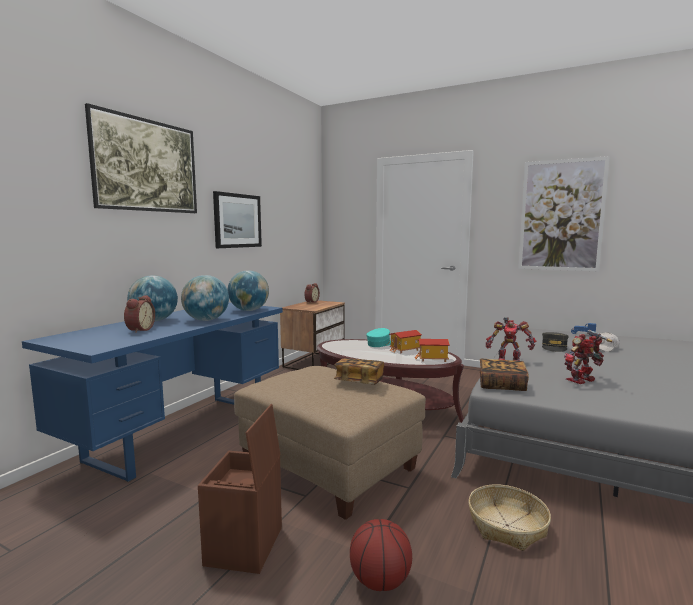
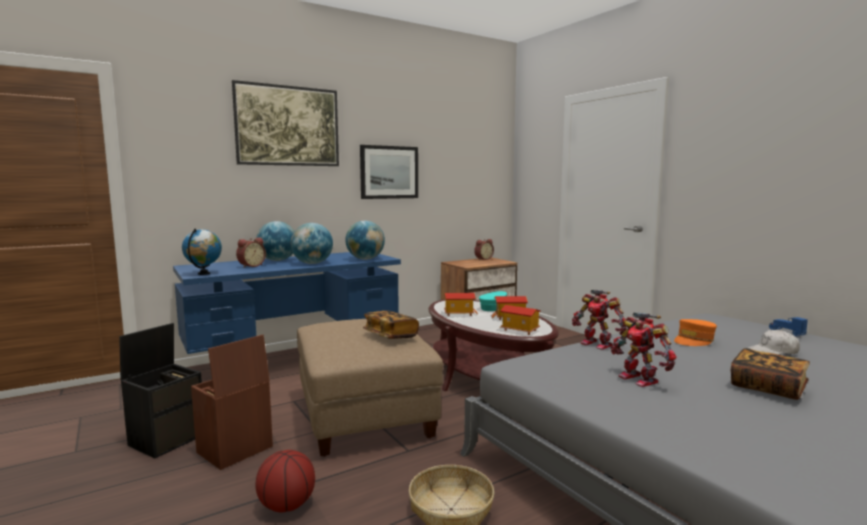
camera: 30 degrees right, 0 degrees up
book [480,359,529,391] -> book moved to [731,348,810,400]
picture [518,156,610,271] -> none
grey cap [542,332,569,352] -> orange cap [674,319,717,346]
toy robot [564,330,612,384] -> toy robot turned 120 degrees counterclockwise [611,313,677,387]
none -> black storage box [119,323,202,459]
none -> globe [182,229,222,275]
none -> toy house [444,293,478,316]

